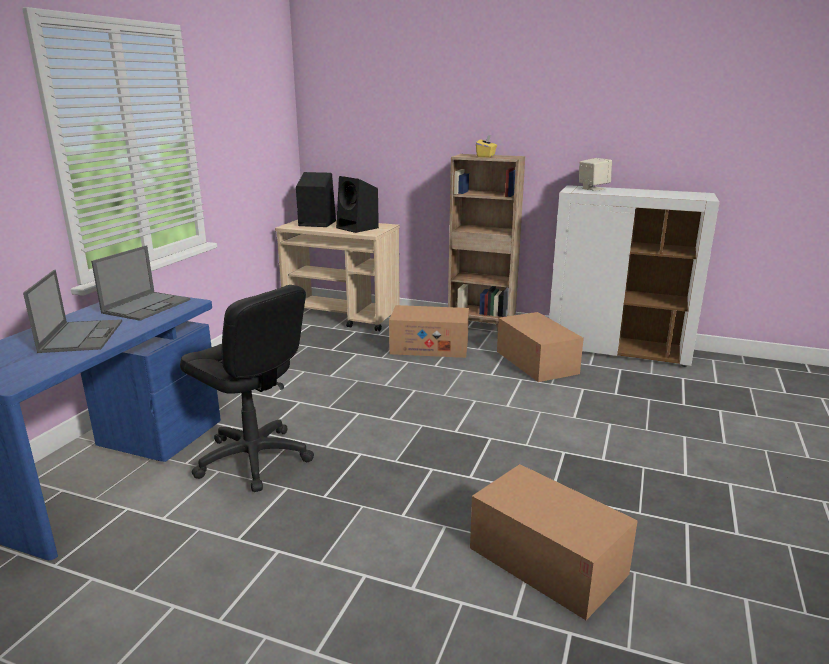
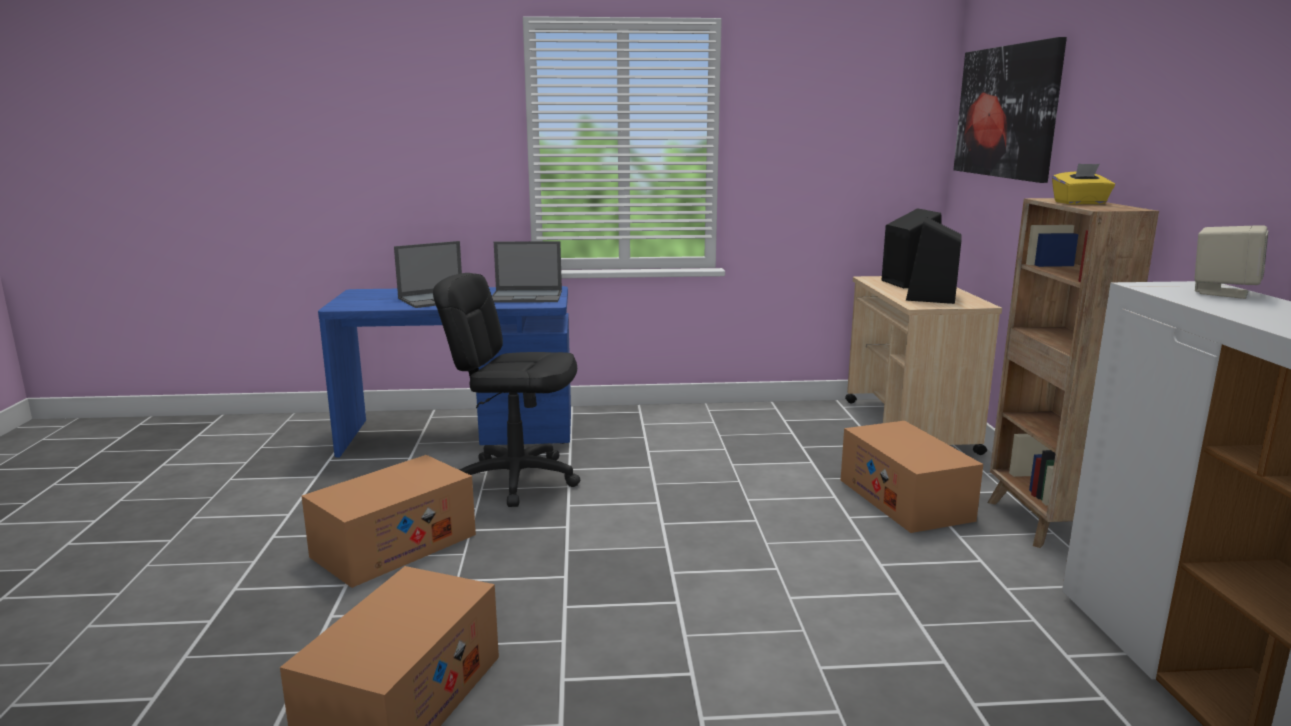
camera: 65 degrees right, 5 degrees down
black office chair [180,285,314,492] -> black office chair turned 90 degrees clockwise [433,273,580,507]
cardboard box [497,312,584,382] -> cardboard box moved to [302,455,476,588]
none -> picture [953,37,1067,183]

